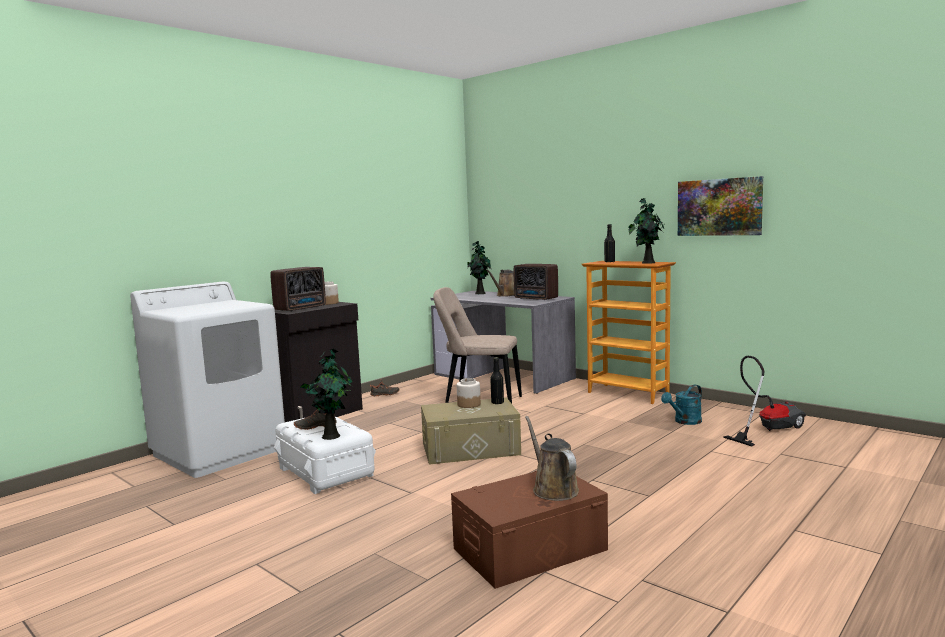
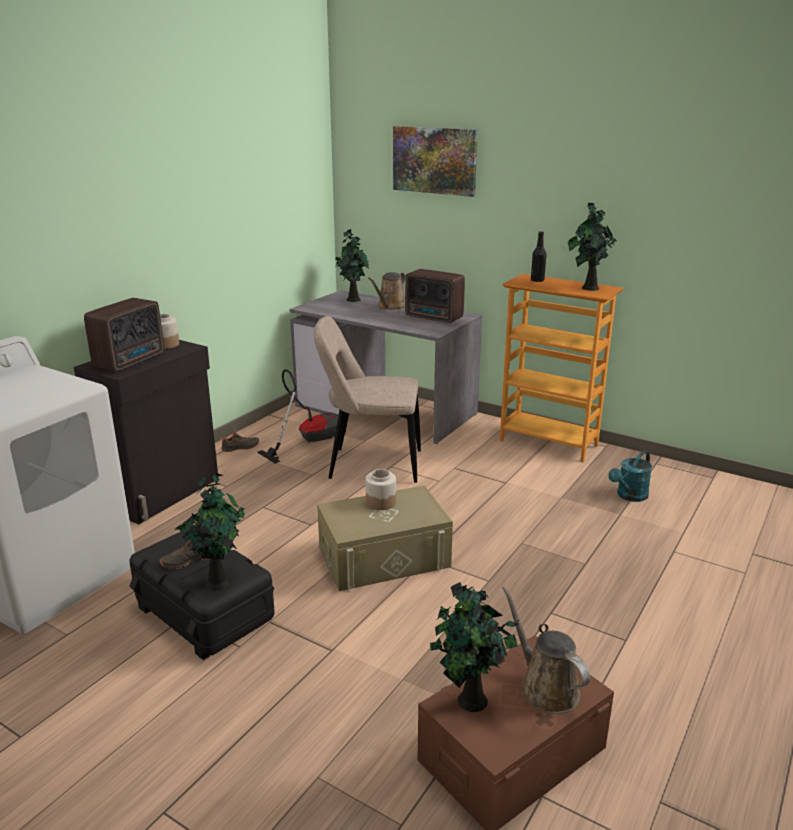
camera: 10 degrees left, 15 degrees up
white storage box [274,417,376,494] -> black storage box [130,531,274,660]
black bottle [490,357,504,404] -> none
picture [678,176,763,236] -> picture moved to [393,126,478,197]
vacuum cleaner [723,356,806,447] -> vacuum cleaner moved to [257,369,347,464]
none -> potted plant [430,582,519,712]

